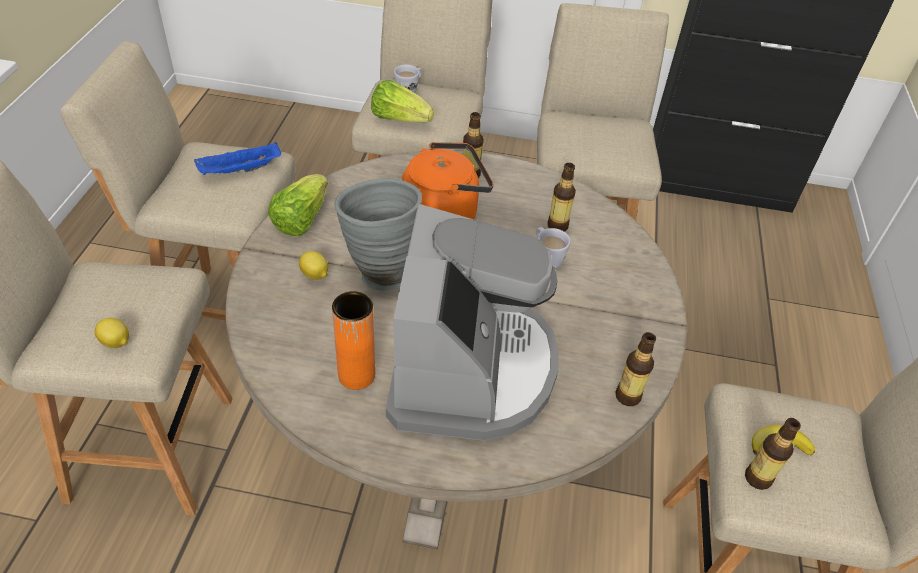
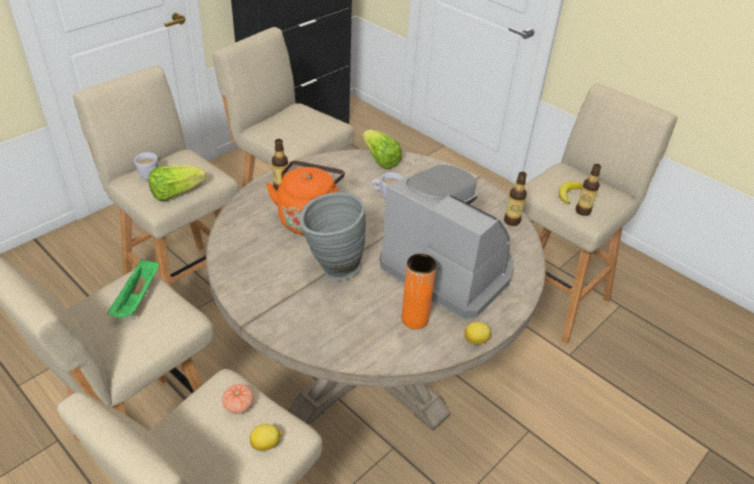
camera: 55 degrees left, 5 degrees down
blue tray [194,142,281,175] -> green tray [107,259,159,317]
lettuce [268,174,328,236] -> lettuce moved to [362,129,402,169]
lemon [299,251,328,280] -> lemon moved to [464,322,492,345]
bottle [547,163,576,232] -> none
none -> tomato [222,384,254,414]

